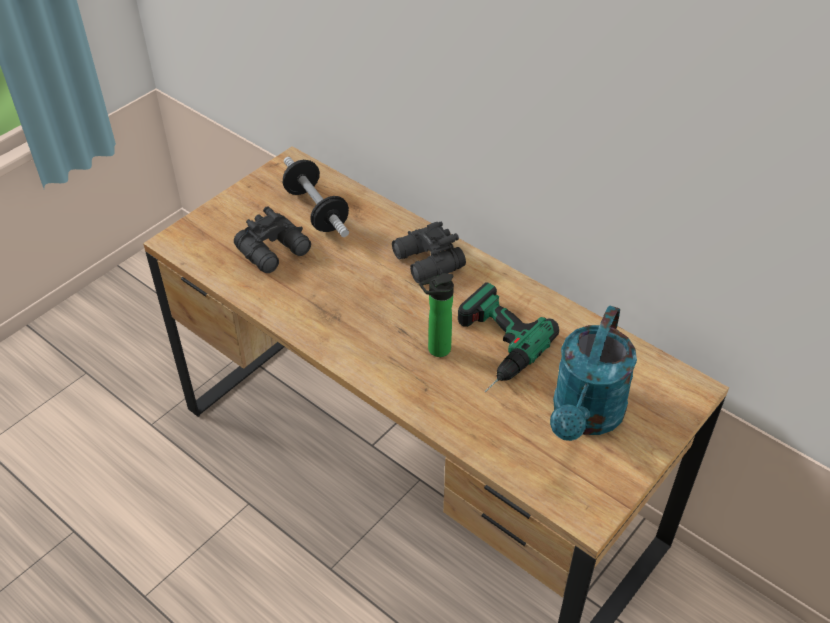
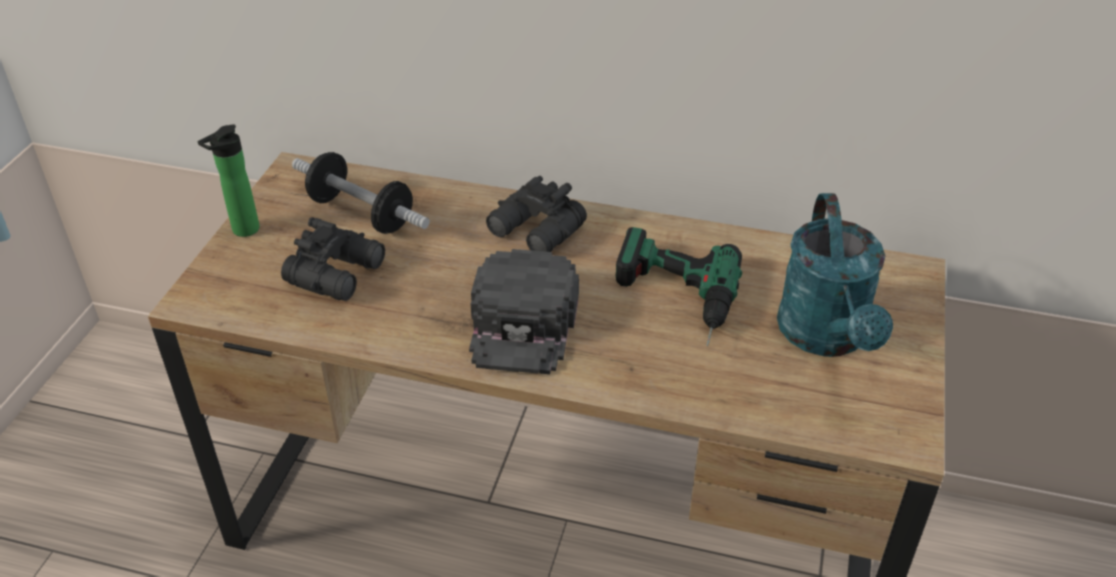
camera: 25 degrees left, 5 degrees down
bottle [419,273,454,357] -> bottle moved to [198,124,260,237]
none -> black cap [469,249,579,374]

